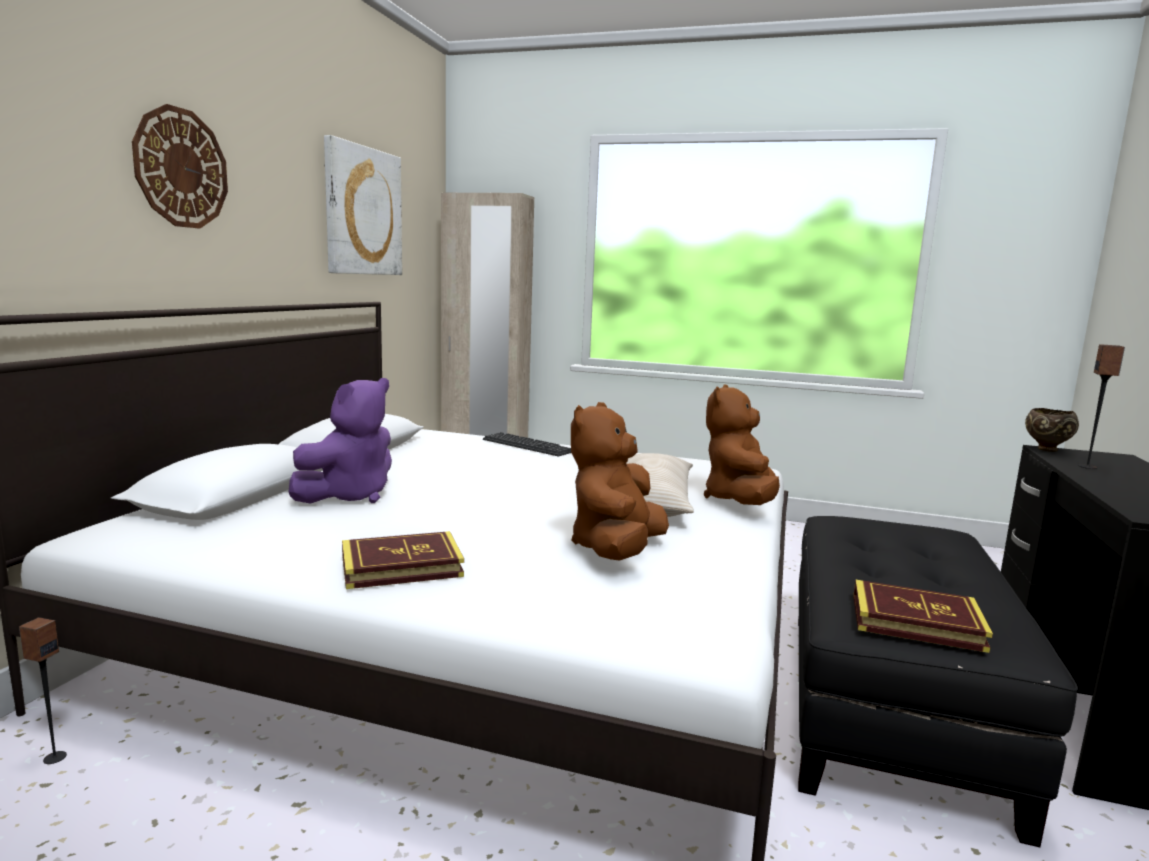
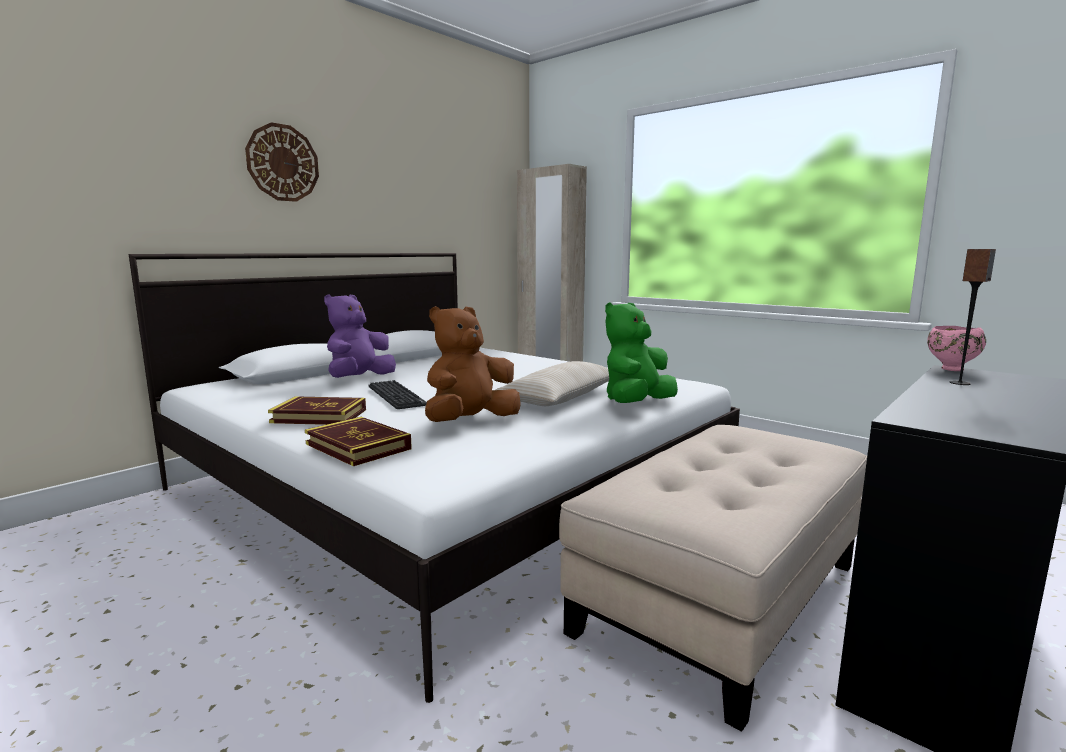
camera: 25 degrees right, 0 degrees up
speaker [19,617,67,764] -> none
purple plush toy [289,378,392,504] -> purple plush toy turned 150 degrees clockwise [324,294,396,378]
picture [324,135,402,275] -> none
keyboard [483,432,571,456] -> keyboard moved to [368,380,427,409]
brown plush toy [704,384,780,505] -> green plush toy [605,302,678,403]
black ottoman [798,516,1078,847] -> beige ottoman [559,425,867,732]
book [853,579,993,653] -> book moved to [305,417,412,466]
brown bowl [1025,408,1079,452] -> pink bowl [927,326,986,371]

